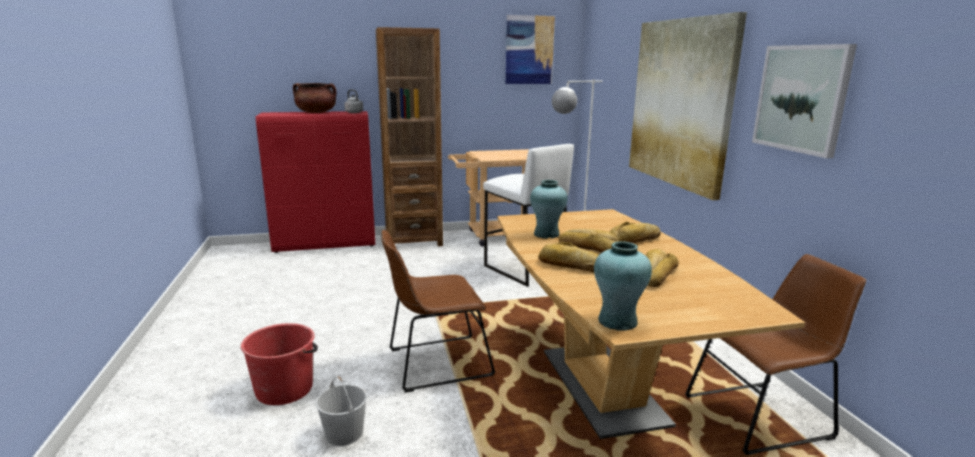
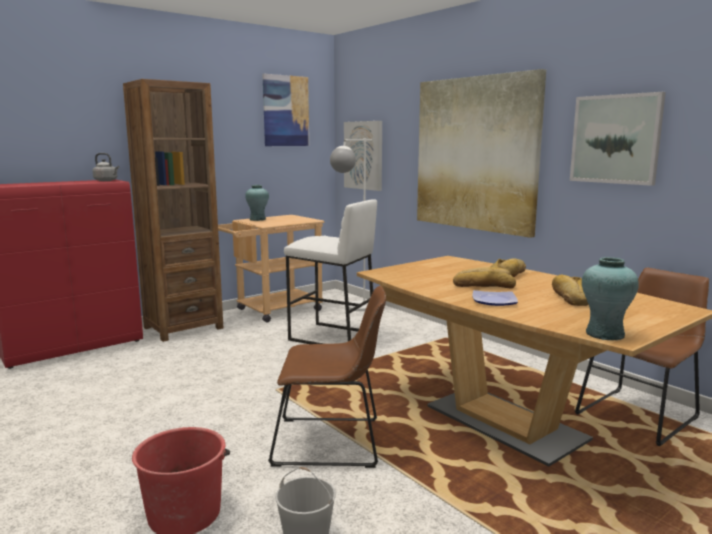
camera: 25 degrees left, 5 degrees down
brown cooking pot [293,83,336,113] -> none
brown chair [381,229,495,393] -> brown chair turned 135 degrees counterclockwise [268,286,386,468]
turquoise vase [530,180,568,239] -> turquoise vase moved to [245,185,269,221]
bread [538,242,599,272] -> plate [472,290,518,306]
none -> picture [344,121,382,191]

